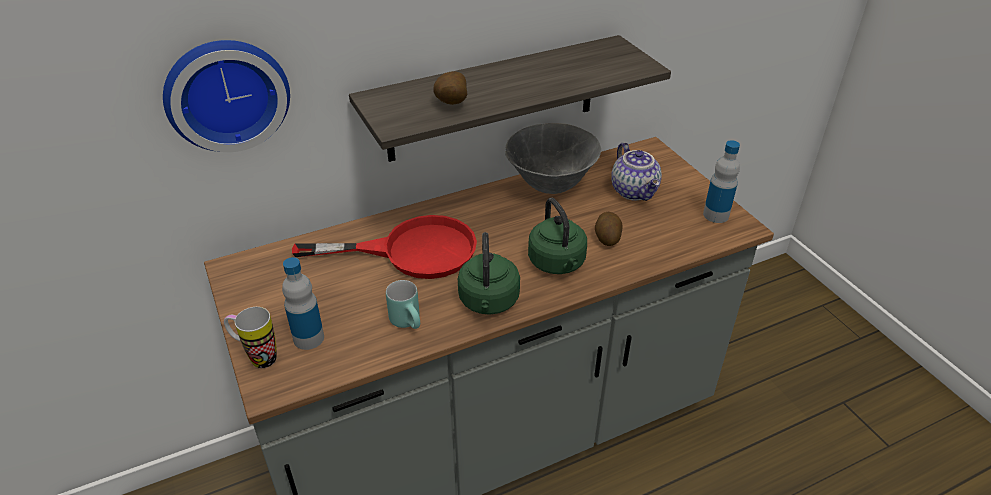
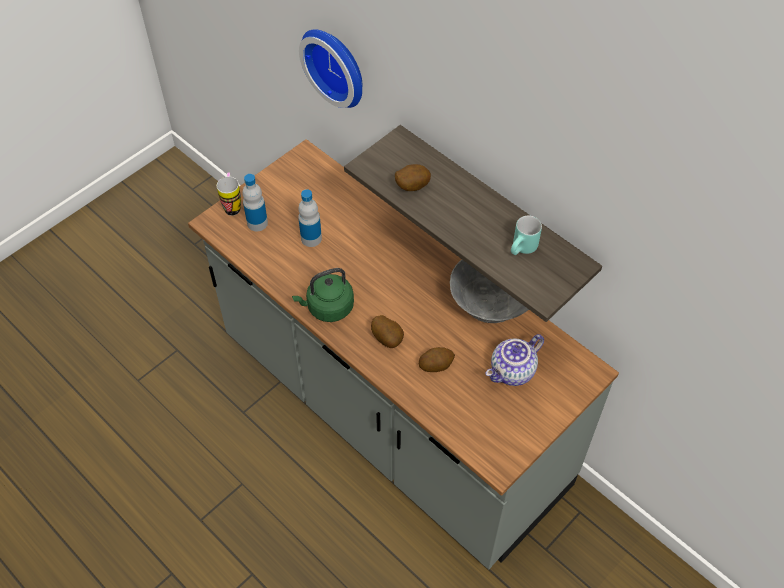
camera: 70 degrees right, 15 degrees up
red frying pan [292,215,477,279] -> none
turquoise mug [386,280,420,329] -> turquoise mug moved to [511,216,542,255]
green kettle [528,198,587,274] -> potato [371,315,404,348]
bottle [703,140,740,223] -> bottle moved to [298,189,322,247]

